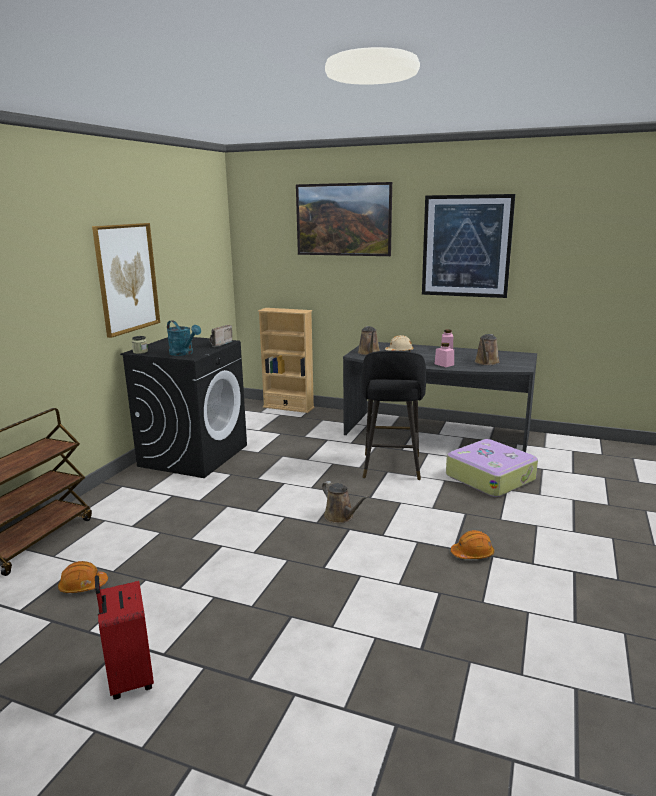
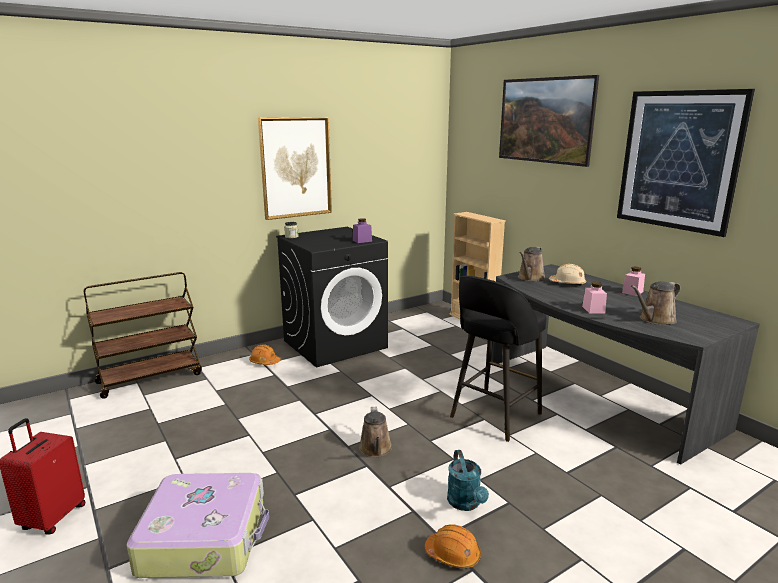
camera: 35 degrees right, 0 degrees up
orange hard hat [58,561,108,593] -> orange hard hat moved to [249,344,281,365]
turquoise watering can [167,320,201,356] -> turquoise watering can moved to [447,450,489,511]
radio [209,325,232,347] -> purple jar [353,218,372,243]
suitcase [446,439,538,497] -> suitcase moved to [127,473,269,578]

